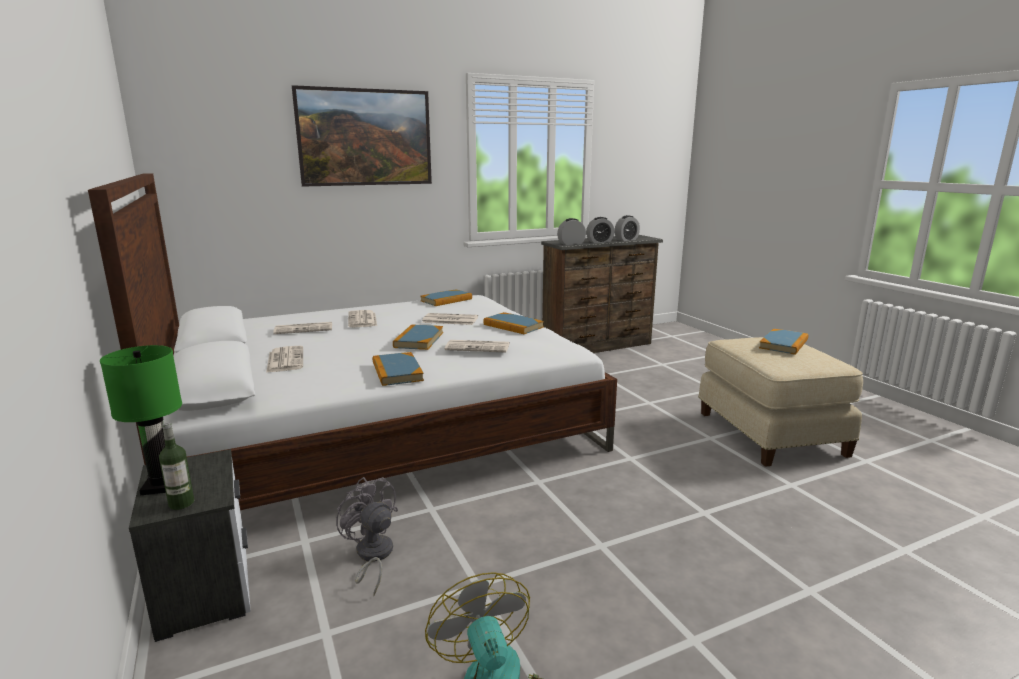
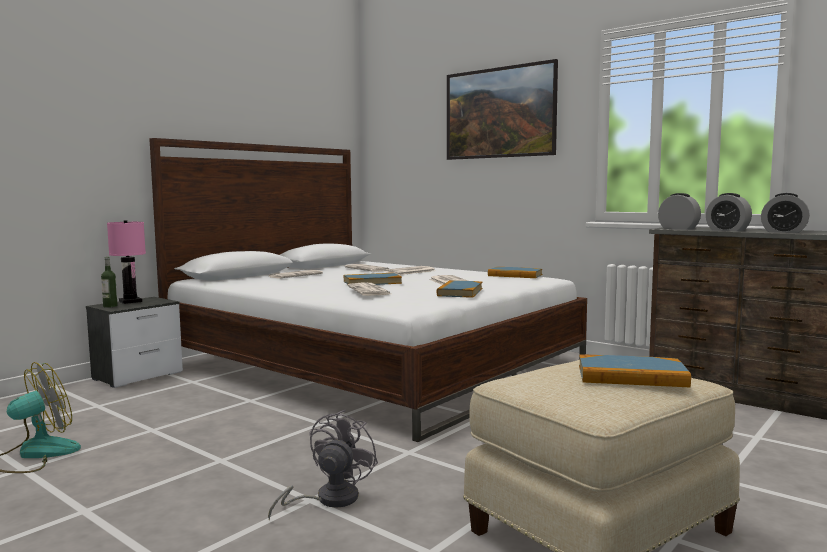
camera: 65 degrees right, 10 degrees down
green table lamp [100,345,182,495] -> pink table lamp [107,220,146,304]
grey fan [336,477,398,596] -> grey fan moved to [268,410,378,521]
book [373,352,424,386] -> none

